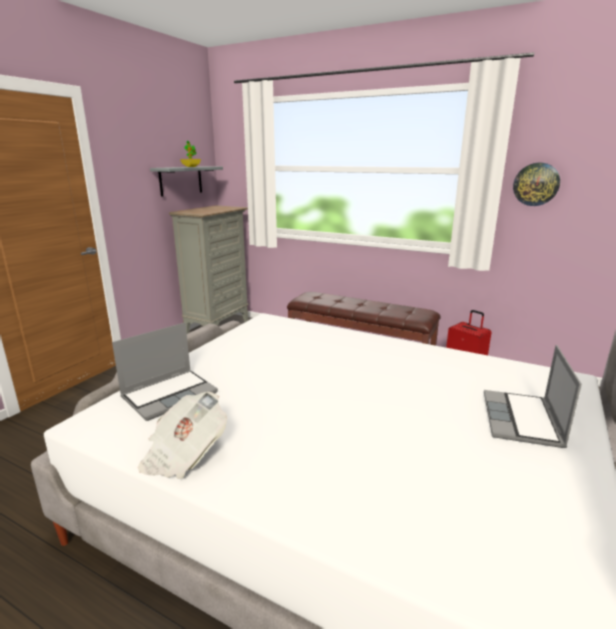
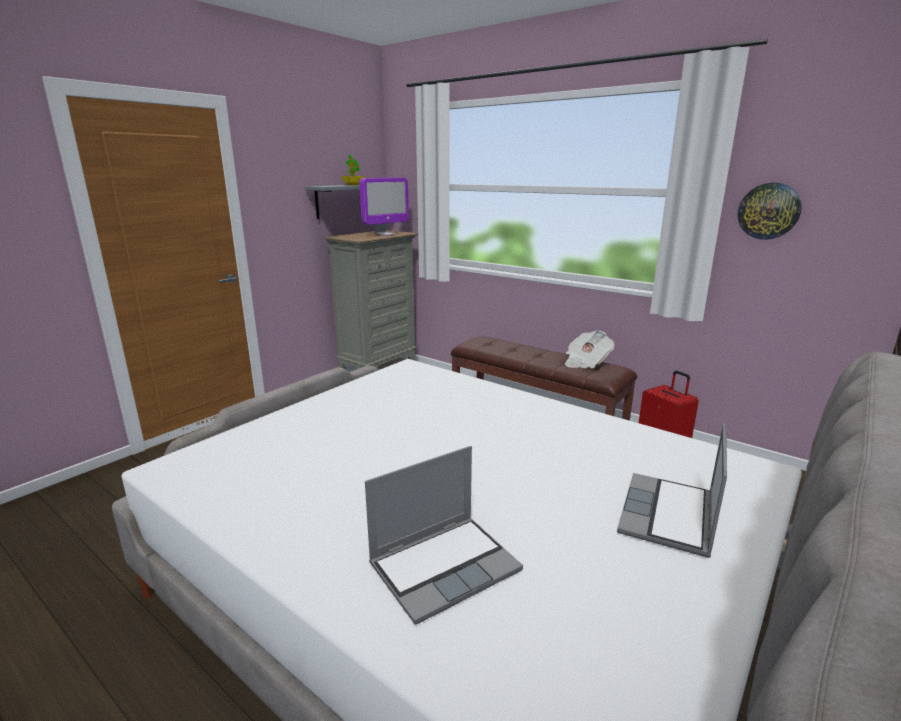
camera: 10 degrees right, 0 degrees up
laptop [112,323,218,421] -> laptop moved to [365,446,523,625]
newspaper [138,392,227,479] -> newspaper moved to [565,331,614,369]
none -> monitor [359,178,409,236]

